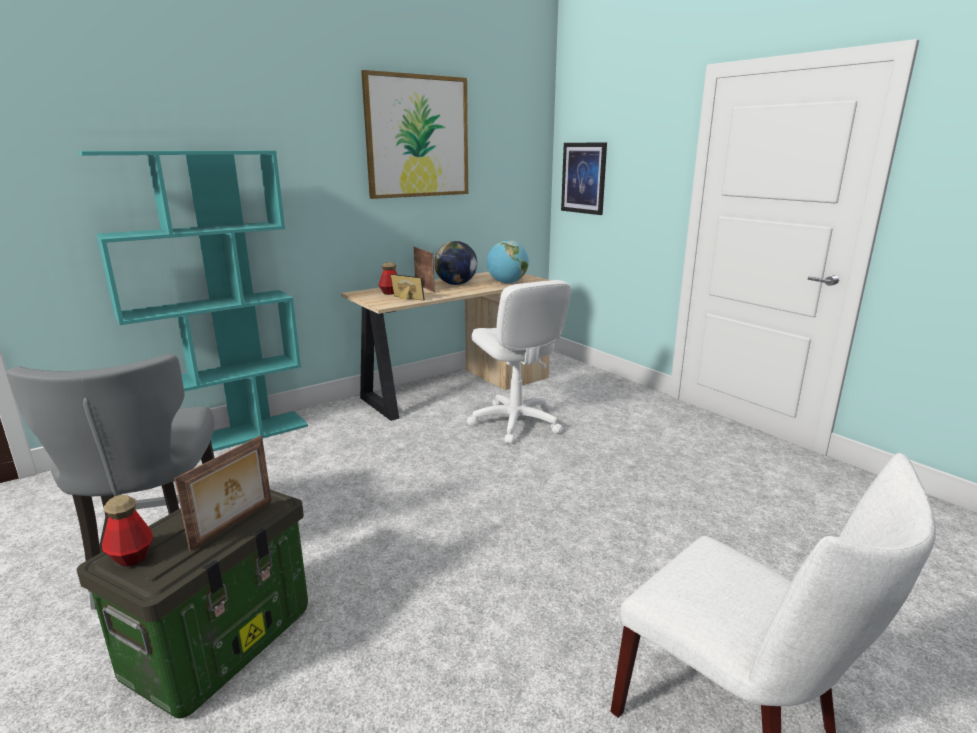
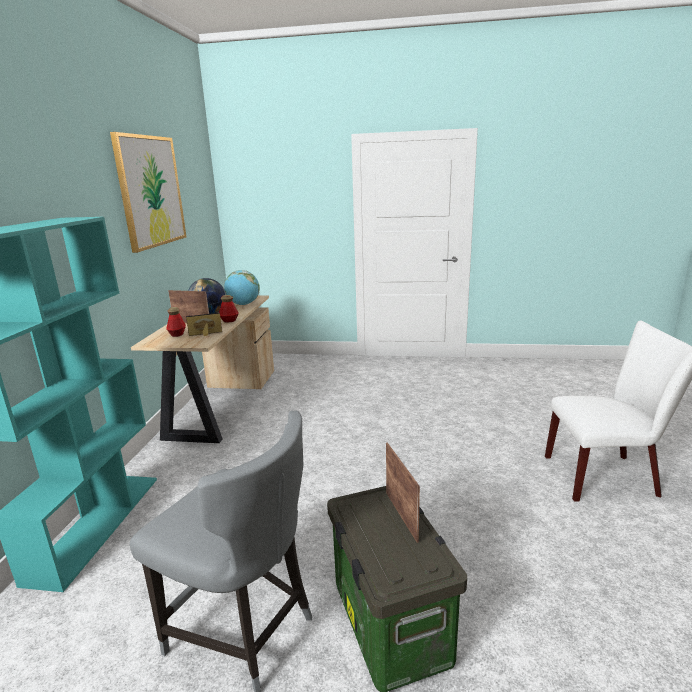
camera: 45 degrees left, 0 degrees up
bottle [102,495,153,566] -> bottle moved to [219,295,239,322]
white office chair [467,280,571,444] -> none
picture [561,142,607,215] -> none

